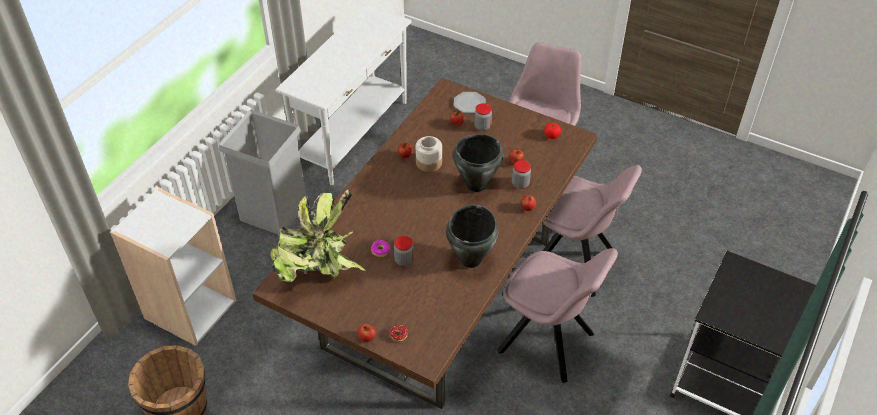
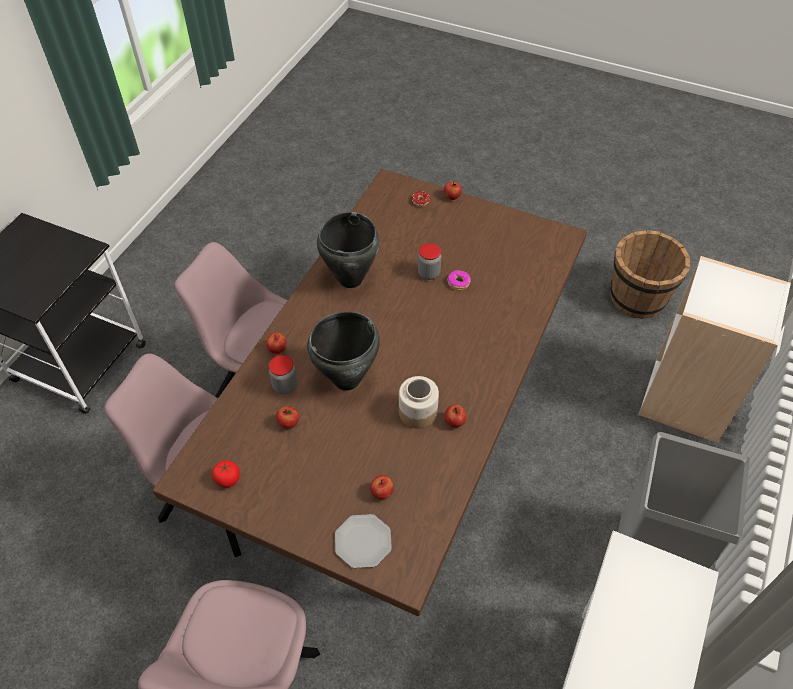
camera: 175 degrees right, 5 degrees up
potted plant [270,189,366,283] -> none
jar [474,103,492,131] -> none

